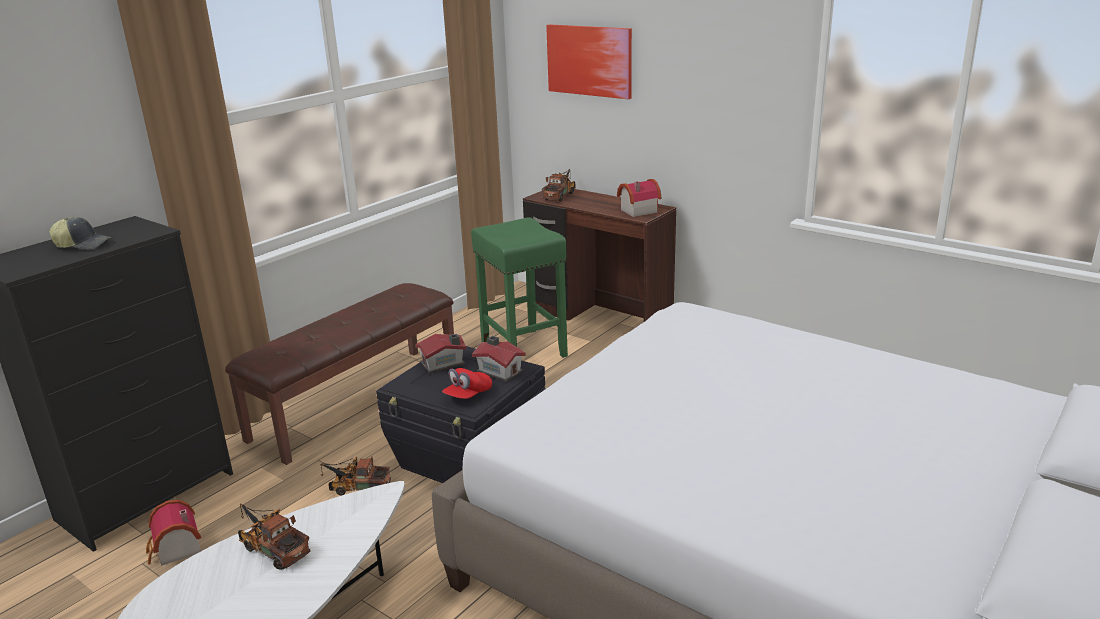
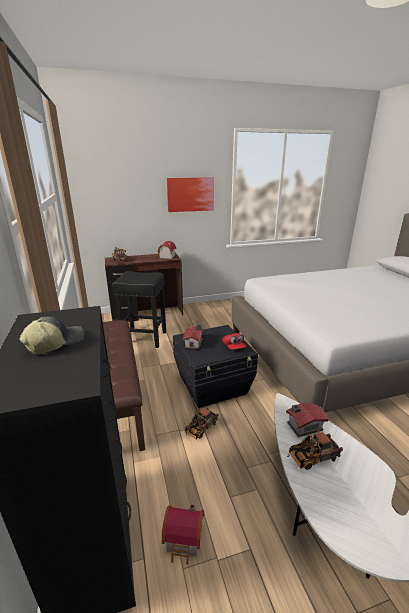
camera: 55 degrees left, 0 degrees up
green stool [471,217,568,358] -> black stool [112,271,166,348]
toy house [472,336,526,382] -> toy house moved to [286,403,328,437]
picture [546,24,632,99] -> picture moved to [167,177,214,212]

